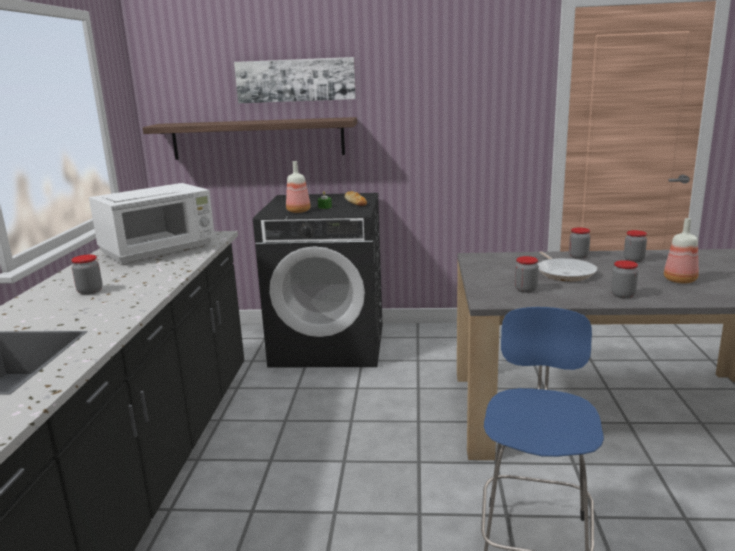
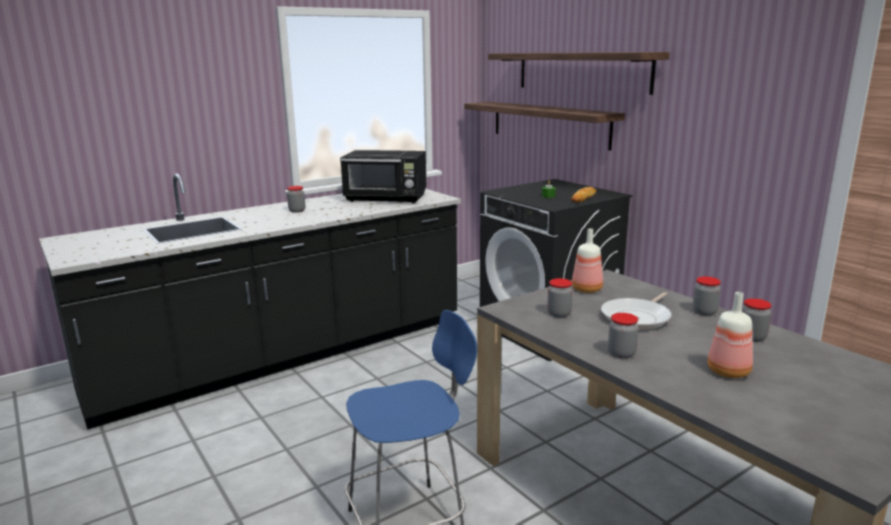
camera: 50 degrees right, 0 degrees up
white microwave [89,183,215,264] -> black microwave [340,150,426,203]
picture [234,57,356,103] -> shelf [488,52,670,95]
bottle [286,161,311,213] -> bottle moved to [572,228,603,293]

